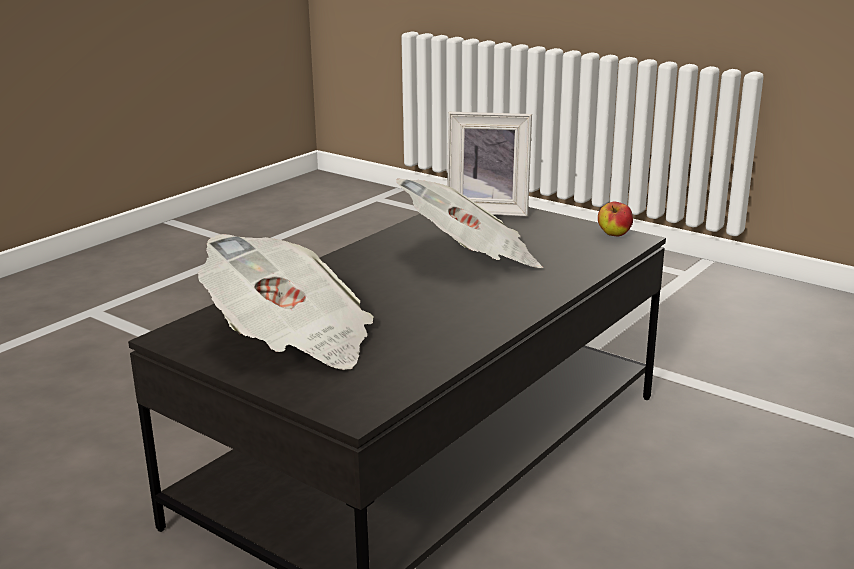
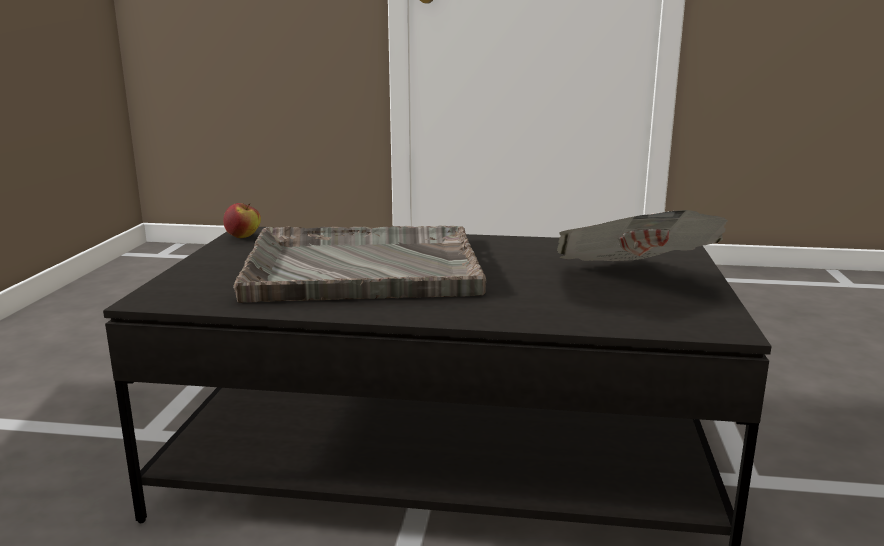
camera: 120 degrees left, 5 degrees down
newspaper [396,179,543,268] -> grey tray [233,226,486,303]
picture frame [447,112,532,217] -> none

